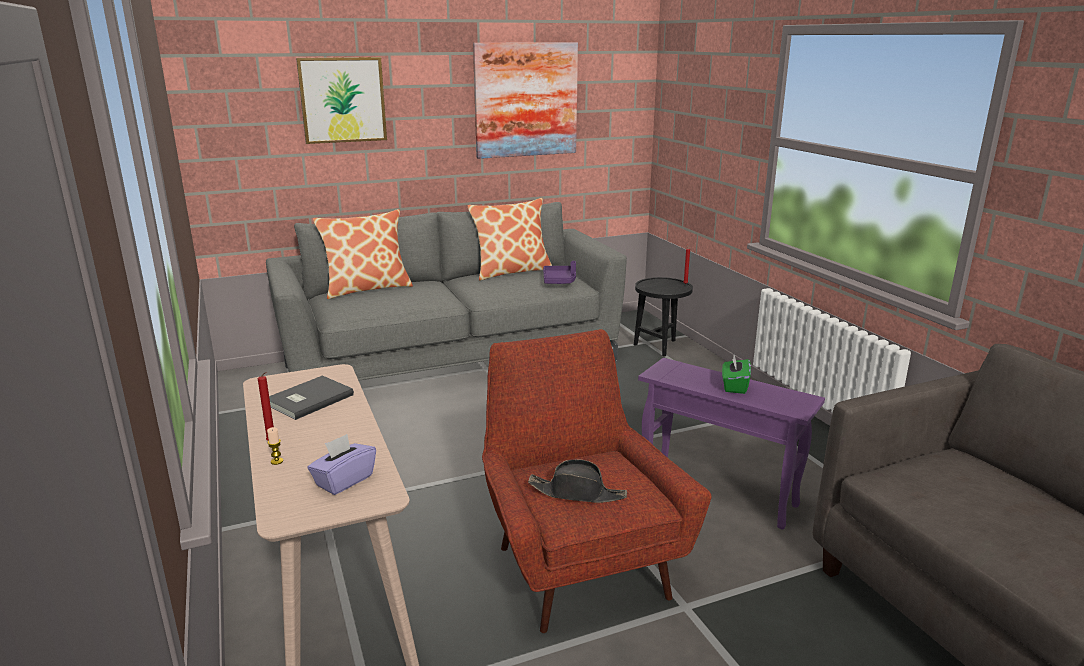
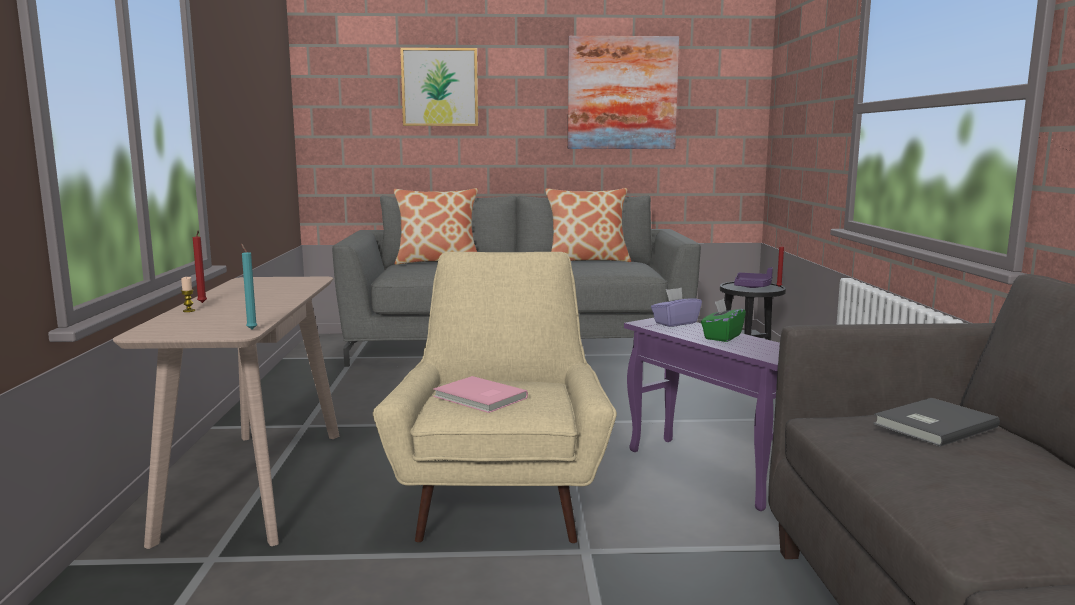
camera: 20 degrees right, 10 degrees down
grey book [269,375,354,420] -> grey book moved to [873,398,1000,447]
purple tissue box [308,434,376,495] -> purple tissue box moved to [651,288,702,327]
red armchair [482,329,711,633] -> beige armchair [373,252,617,543]
black hat [528,459,627,503] -> pink book [433,376,528,413]
purple tray [543,261,576,284] -> purple tray moved to [734,267,773,288]
none -> turquoise candle [241,243,257,330]

